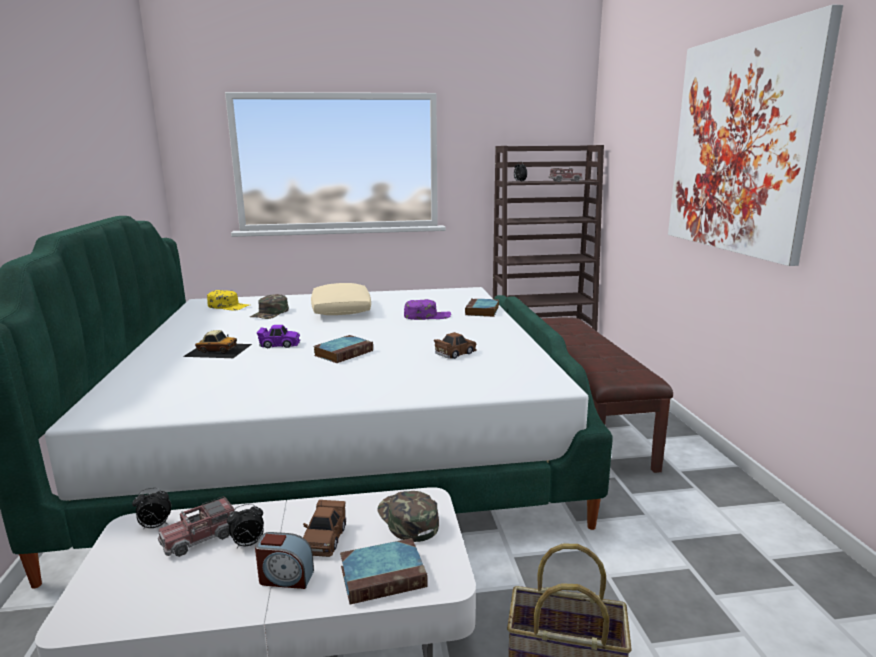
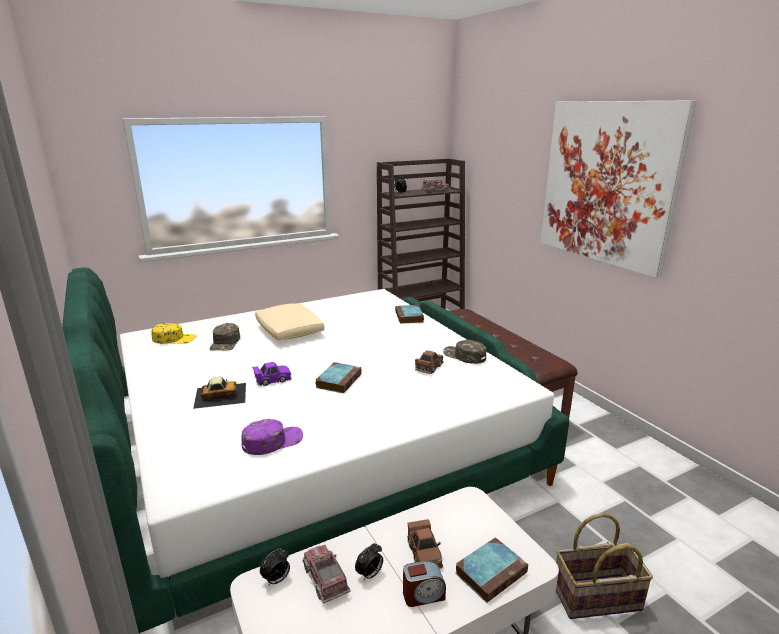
camera: 20 degrees left, 5 degrees up
toy truck [158,496,234,557] -> toy truck turned 120 degrees clockwise [302,545,350,603]
green cap [378,491,439,542] -> green cap moved to [443,340,486,364]
purple cap [404,299,451,320] -> purple cap moved to [241,419,303,455]

